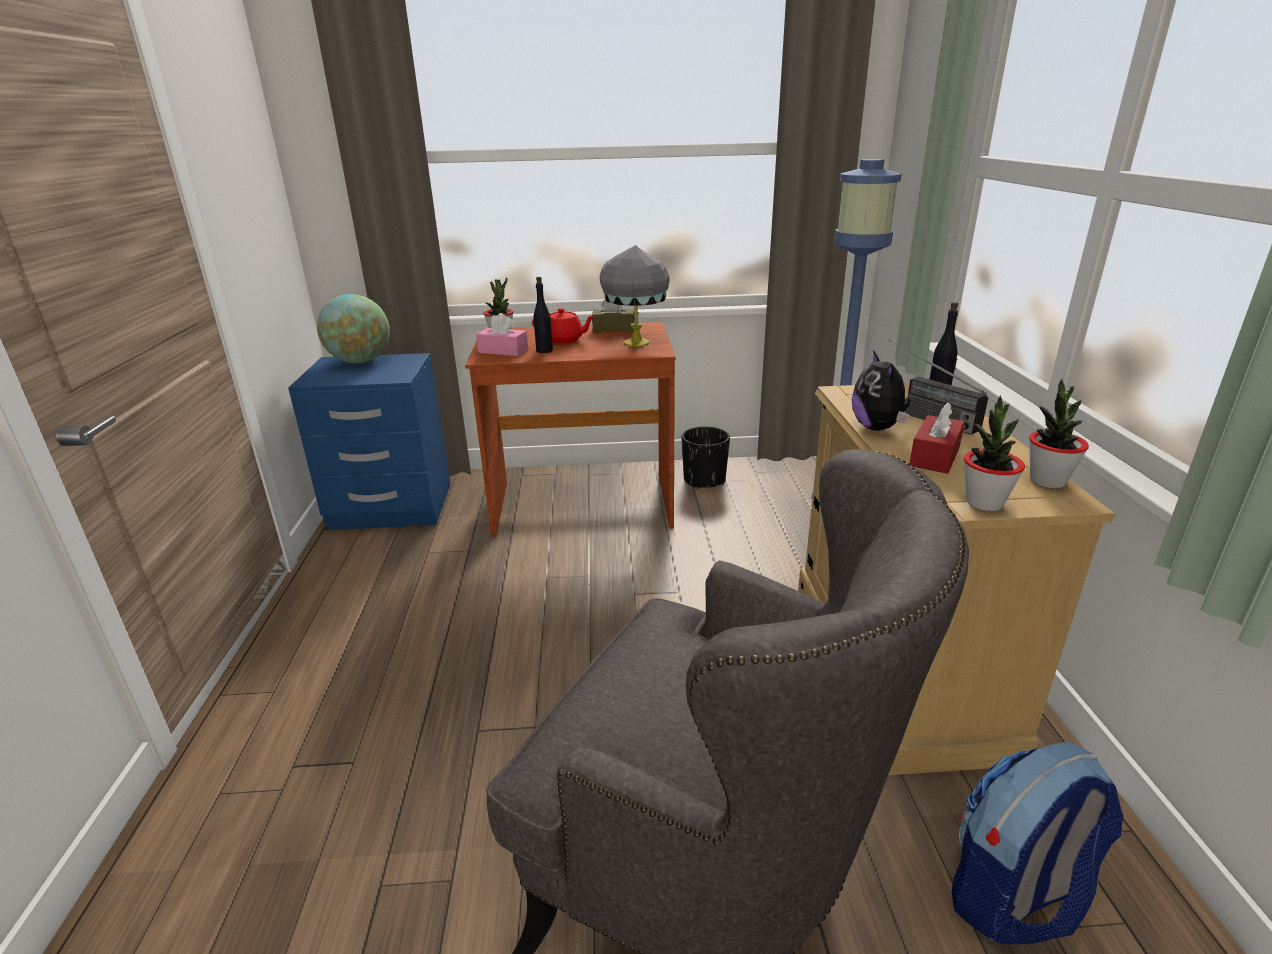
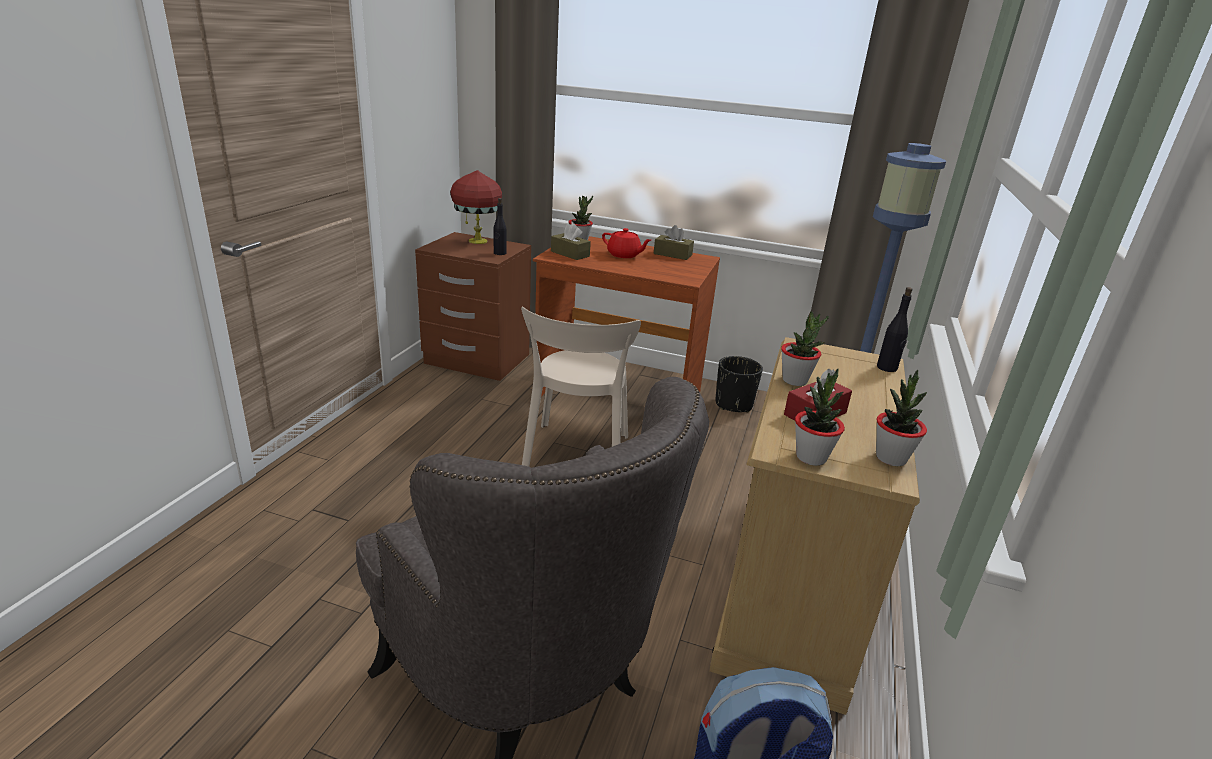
camera: 20 degrees right, 0 degrees up
blue nightstand [288,353,451,530] -> brown nightstand [415,232,531,381]
globe [317,294,390,363] -> red table lamp [450,170,502,244]
pink tissue box [476,313,528,356] -> brown tissue box [551,223,591,260]
black bottle [534,277,553,353] -> black bottle moved to [494,198,506,255]
grey table lamp [600,245,669,347] -> none
plush toy [852,351,910,431] -> potted plant [781,311,829,386]
radio [889,340,988,435] -> none
none -> beige chair [521,307,641,467]

